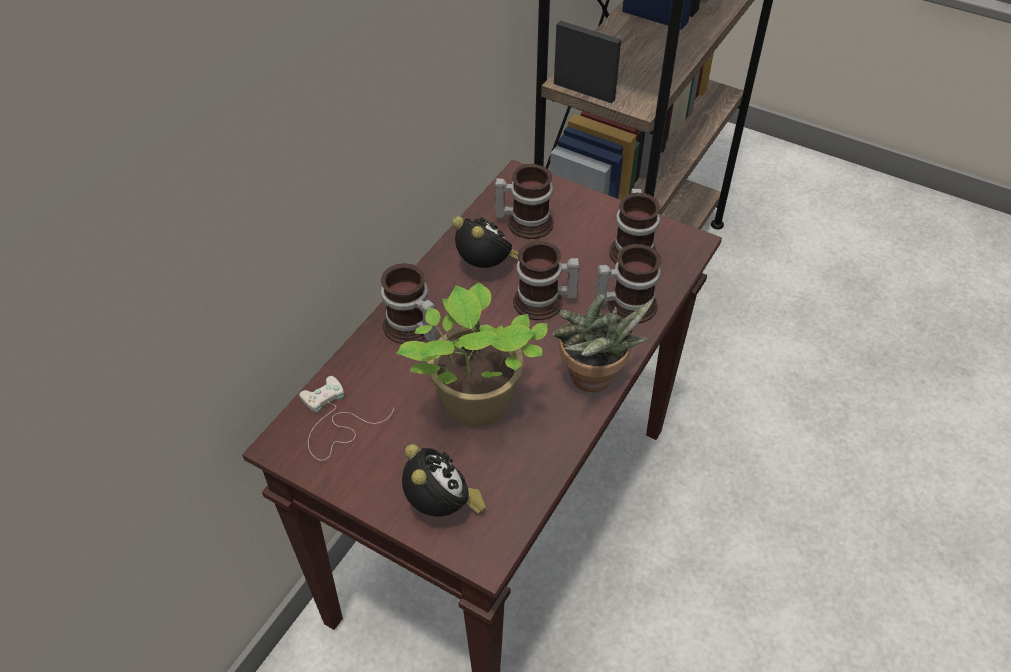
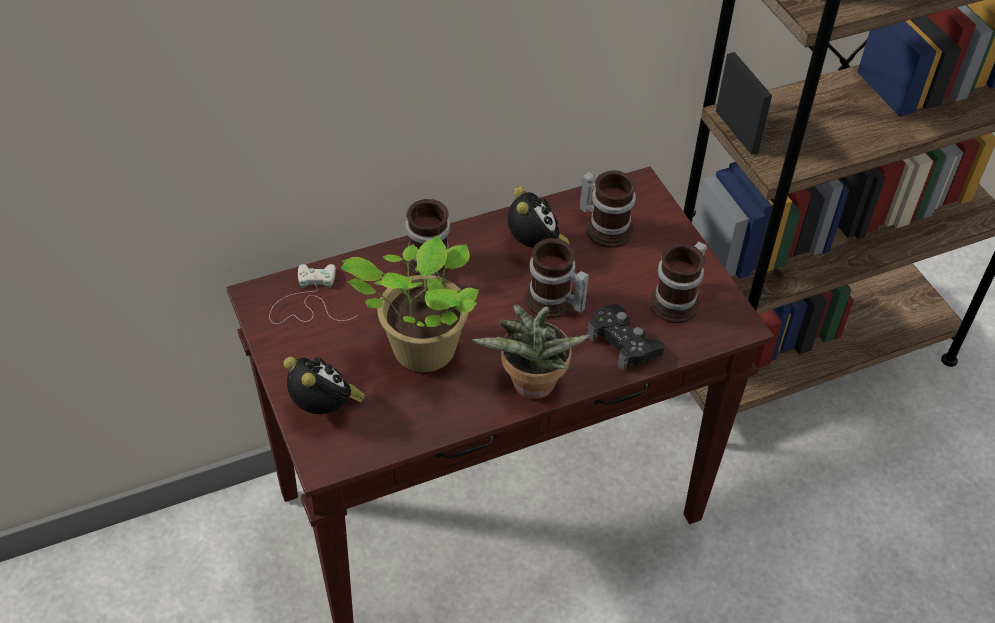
camera: 35 degrees right, 0 degrees up
alarm clock [402,444,486,516] -> alarm clock turned 60 degrees counterclockwise [283,357,366,414]
mug [595,244,661,323] -> black game controller [587,304,665,371]

